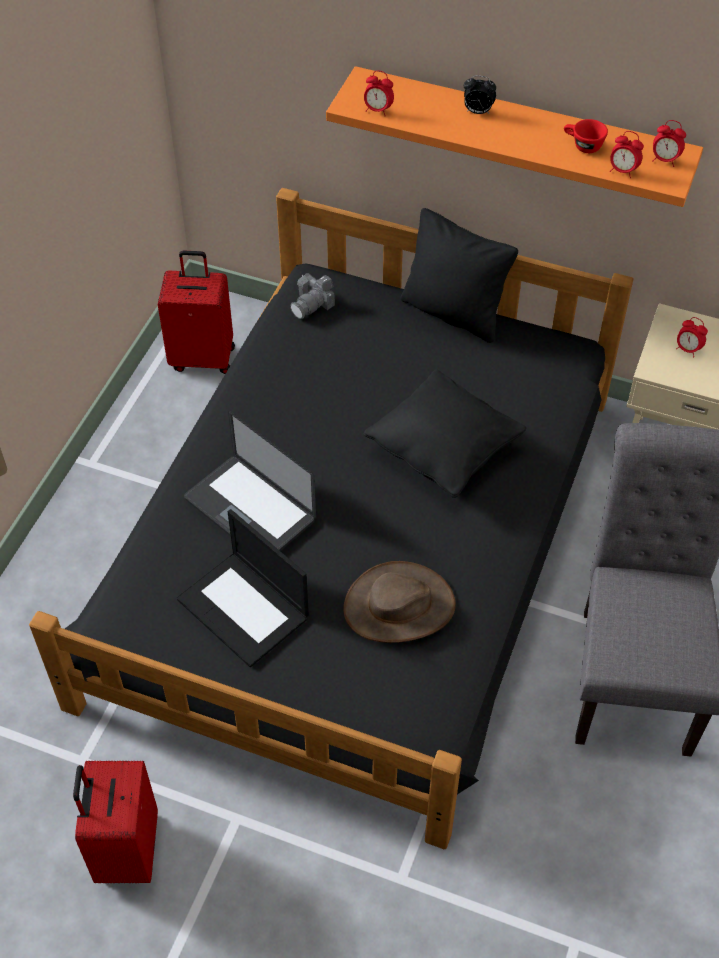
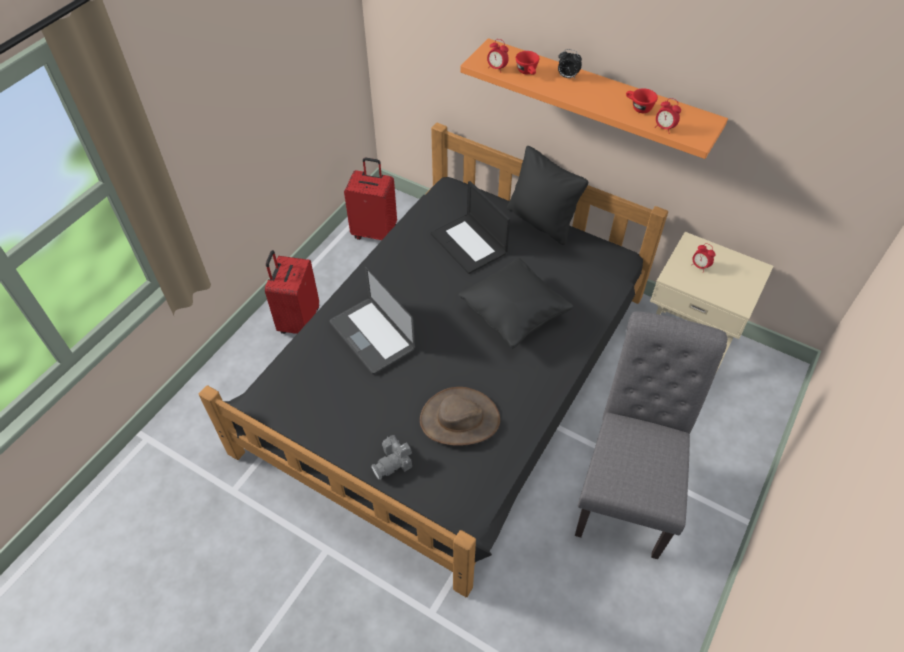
camera: 10 degrees right, 0 degrees up
red suitcase [73,761,158,883] -> red suitcase moved to [265,250,319,334]
laptop [177,509,309,667] -> laptop moved to [431,181,510,274]
camera [290,273,335,319] -> camera moved to [371,435,412,480]
alarm clock [652,120,686,167] -> none
none -> red cup [516,51,539,75]

